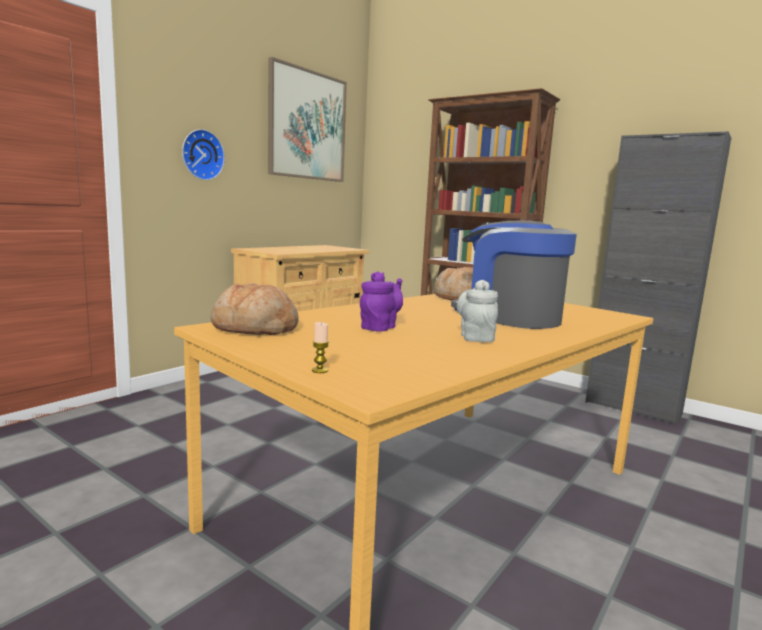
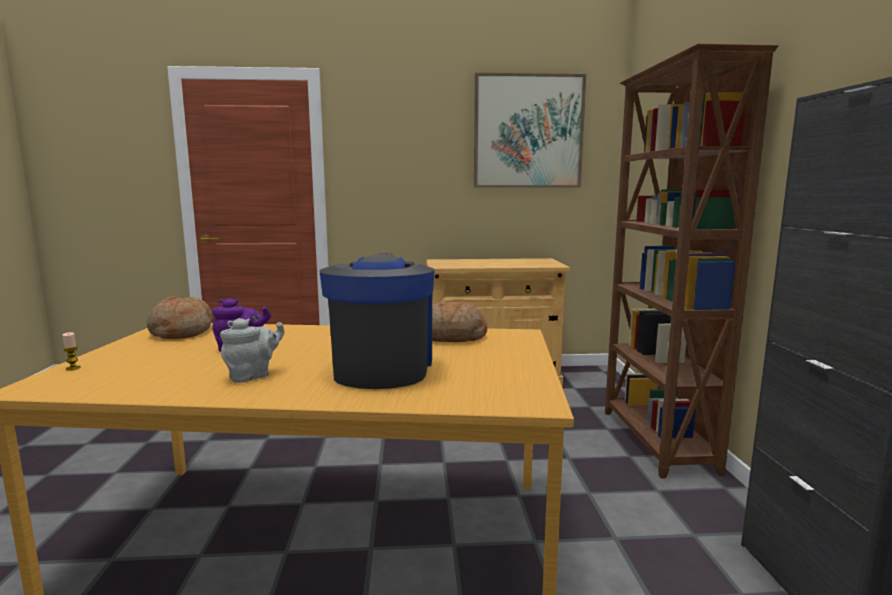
camera: 50 degrees right, 0 degrees up
wall clock [182,129,225,180] -> none

